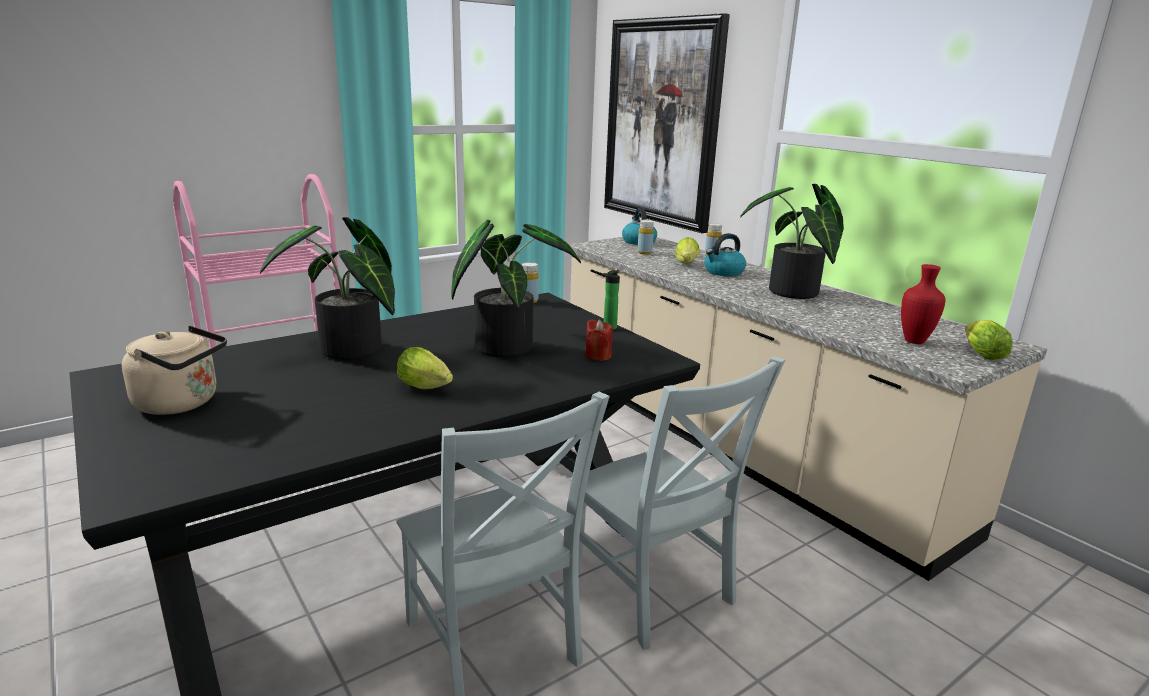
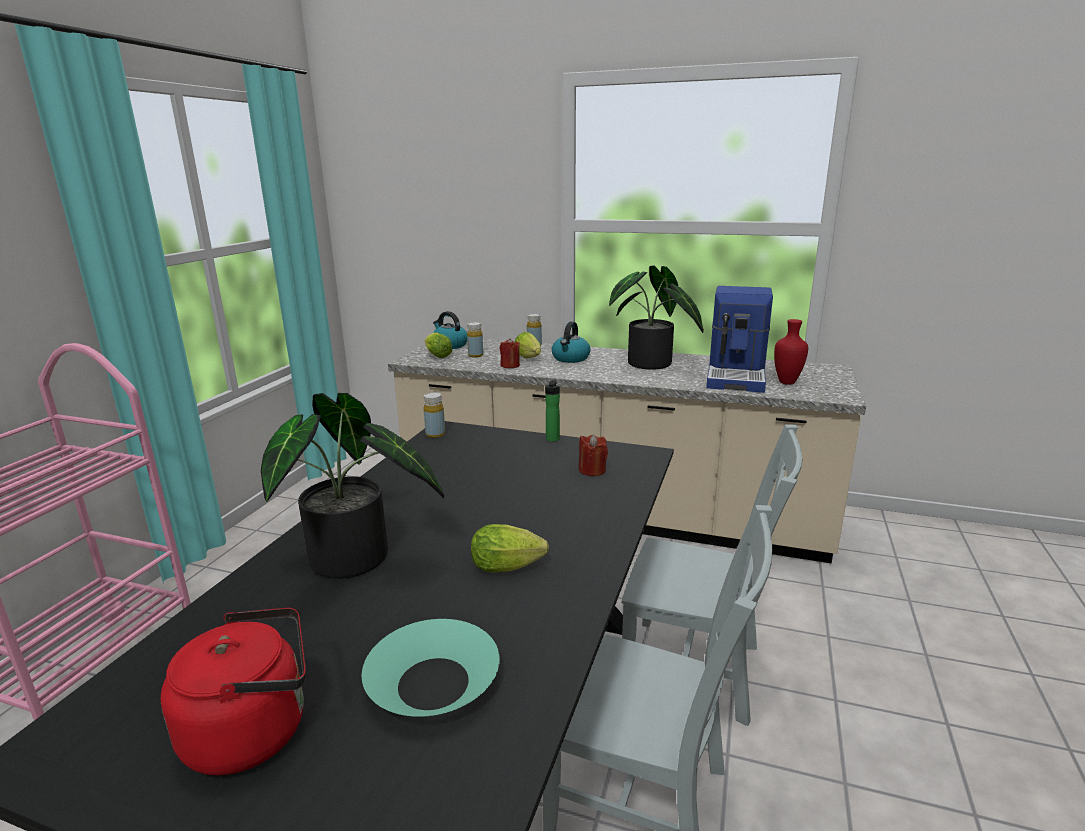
camera: 35 degrees left, 0 degrees up
beige kettle [122,326,227,415] -> red kettle [160,608,306,775]
potted plant [451,220,581,358] -> none
picture [604,13,730,233] -> none
lettuce [965,320,1013,360] -> lettuce moved to [425,332,453,358]
none -> turquoise bowl [362,619,500,717]
none -> red candle [500,338,520,368]
none -> coffee machine [706,286,773,393]

